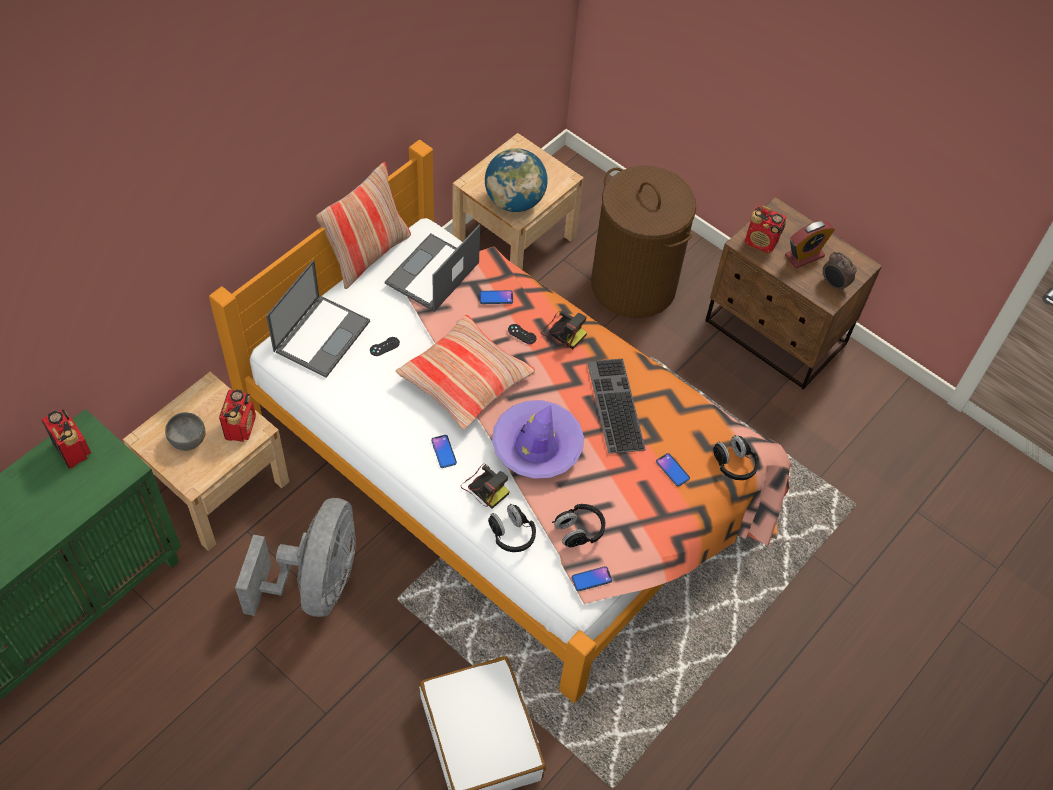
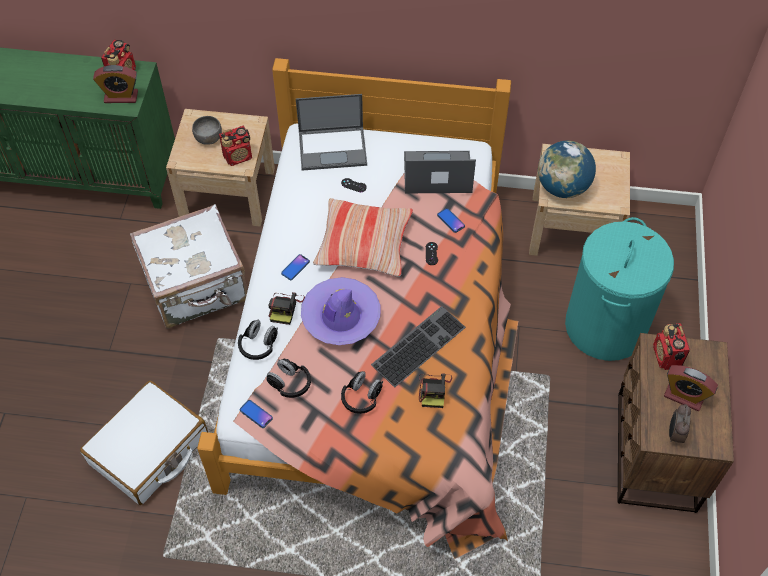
camera: 60 degrees right, 0 degrees up
grey fan [235,498,356,617] -> white suitcase [130,204,247,329]
pillow [316,162,411,289] -> none
camera [541,310,587,349] -> camera moved to [419,373,452,408]
brown laundry basket [591,166,696,318] -> turquoise laundry basket [565,217,674,361]
phone [656,453,690,487] -> none
black headphones [713,435,759,480] -> black headphones moved to [341,371,383,414]
none -> alarm clock [93,65,138,103]

